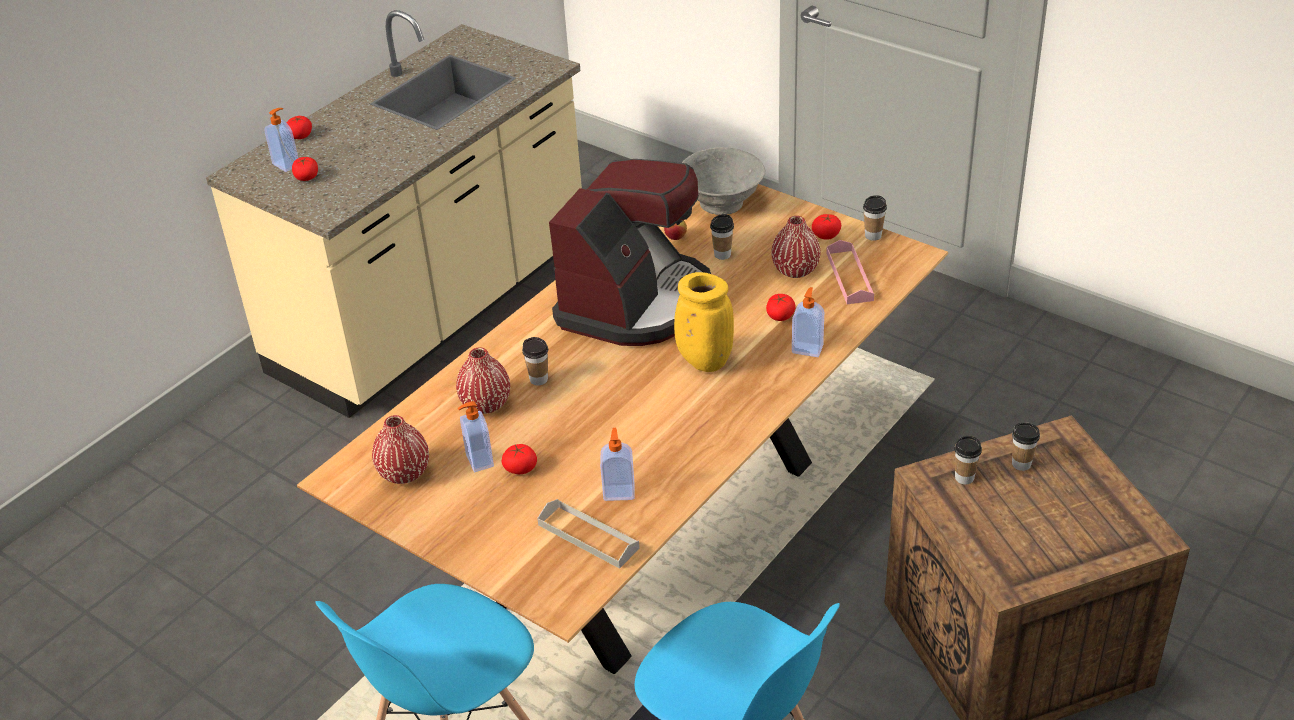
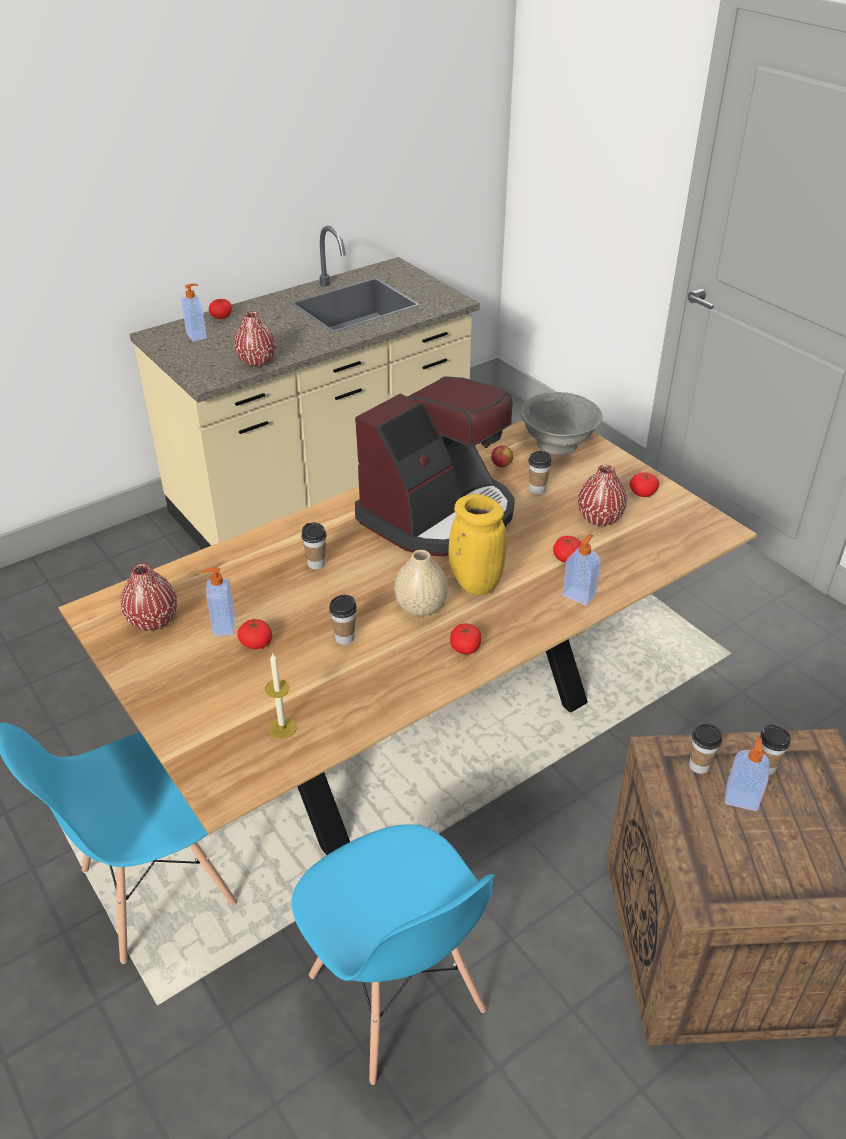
camera: 15 degrees right, 0 degrees up
tomato [292,157,318,181] -> tomato moved to [450,623,481,654]
red vase [456,347,510,414] -> red vase moved to [234,311,276,367]
grey tray [537,499,640,569] -> candle [265,653,297,739]
soap dispenser [600,428,635,501] -> soap dispenser moved to [725,736,769,811]
pink tray [826,240,874,304] -> none
cup [863,195,887,241] -> cup moved to [329,595,357,645]
none -> beige vase [394,550,448,616]

